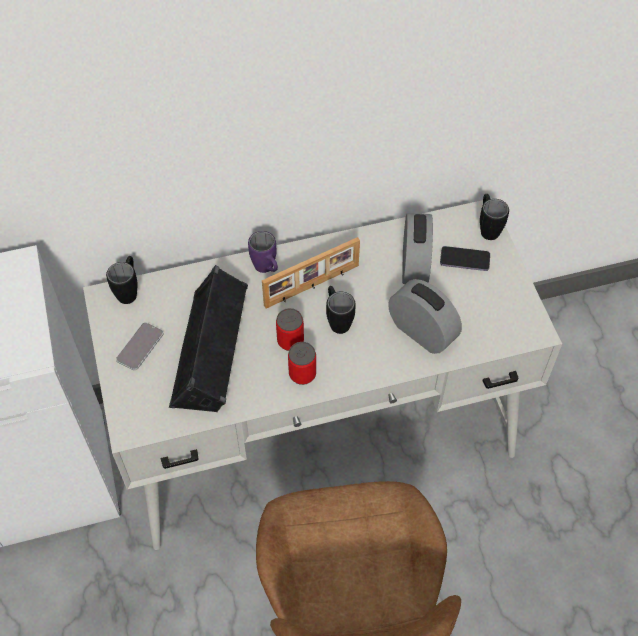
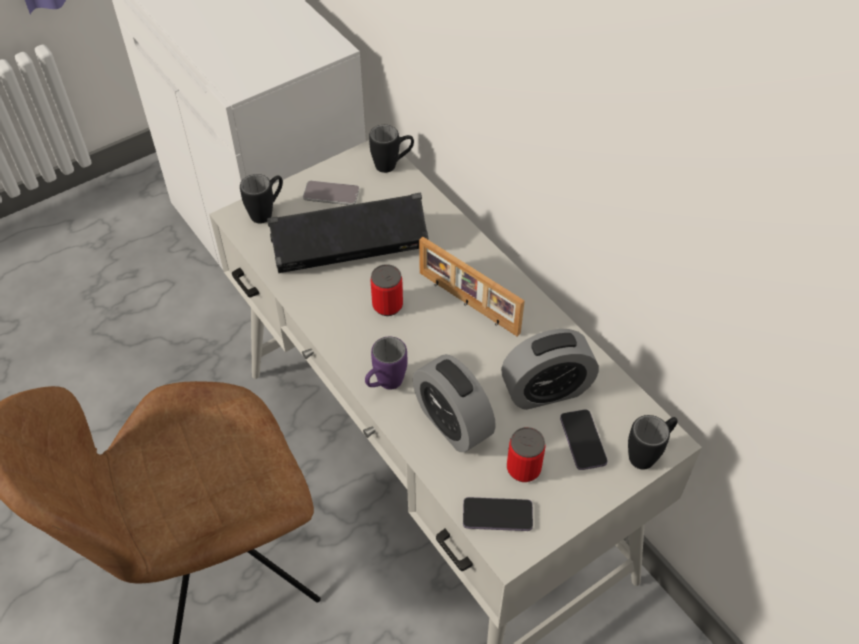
camera: 70 degrees right, 5 degrees down
purple mug [248,231,278,273] -> purple mug moved to [365,336,407,389]
can [288,342,316,385] -> can moved to [507,427,546,482]
black mug [326,286,356,334] -> black mug moved to [240,174,283,224]
alarm clock [388,279,462,354] -> alarm clock turned 120 degrees clockwise [413,354,496,452]
none -> phone [463,497,533,531]

